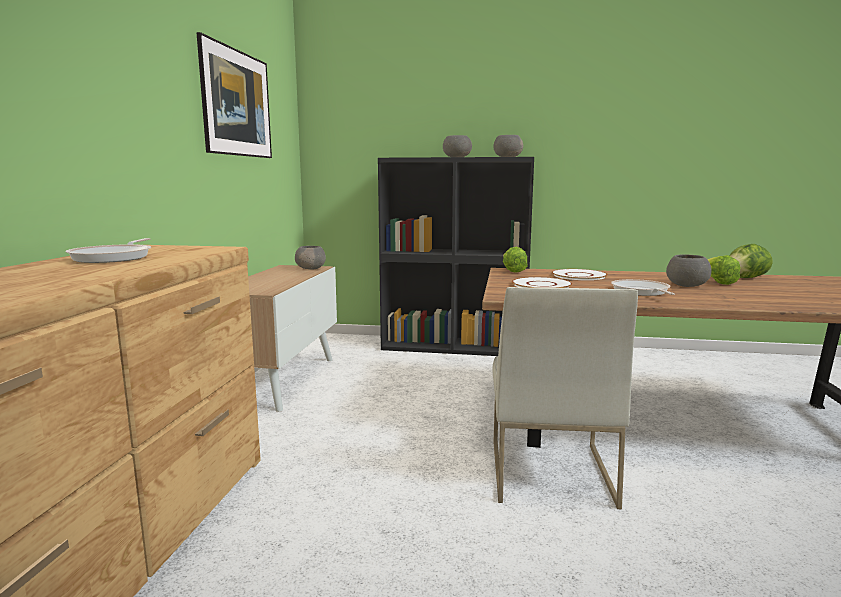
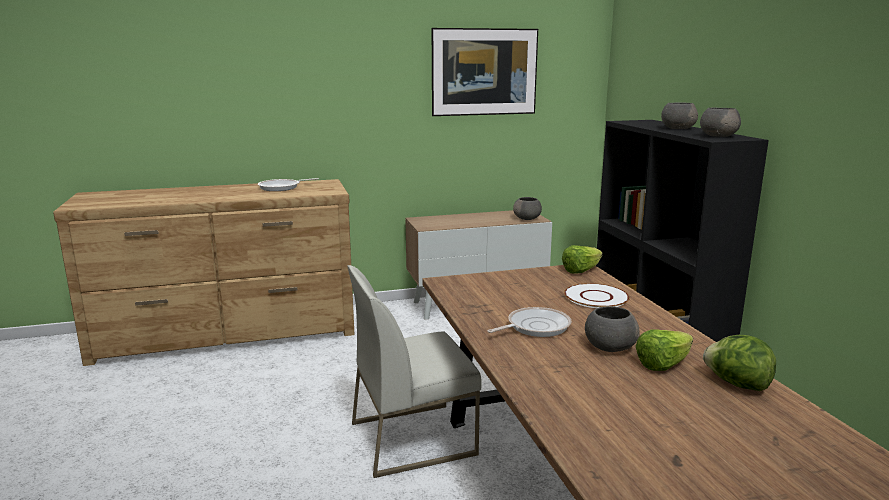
camera: 65 degrees right, 5 degrees up
white plate [511,277,572,288] -> none

